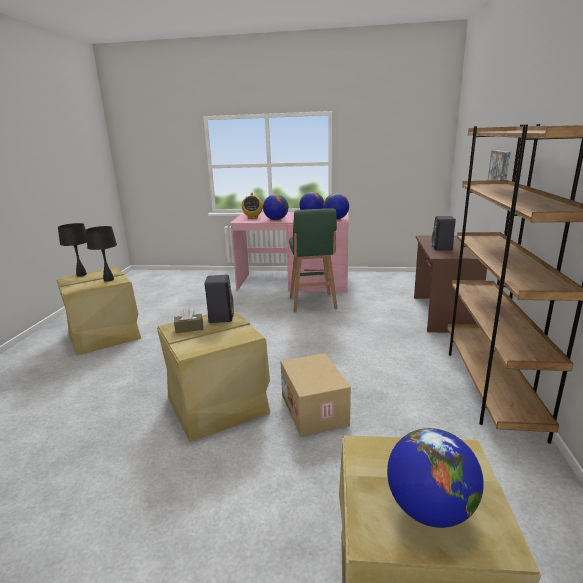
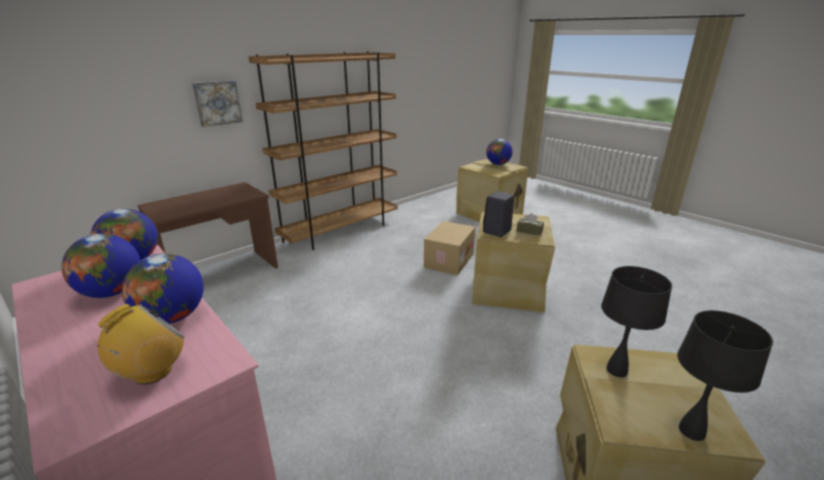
camera: 140 degrees left, 5 degrees up
green stool [289,209,338,312] -> none
black speaker [432,216,456,250] -> none

